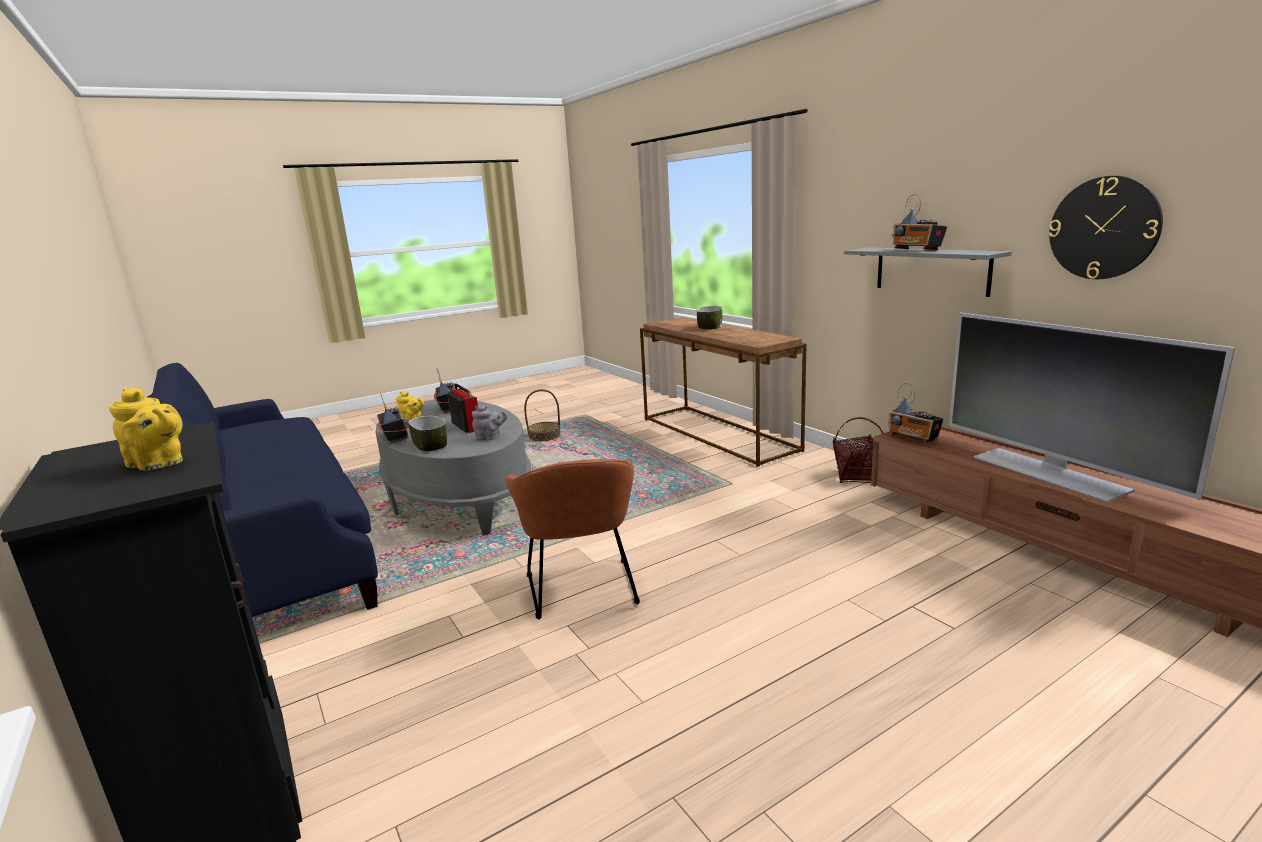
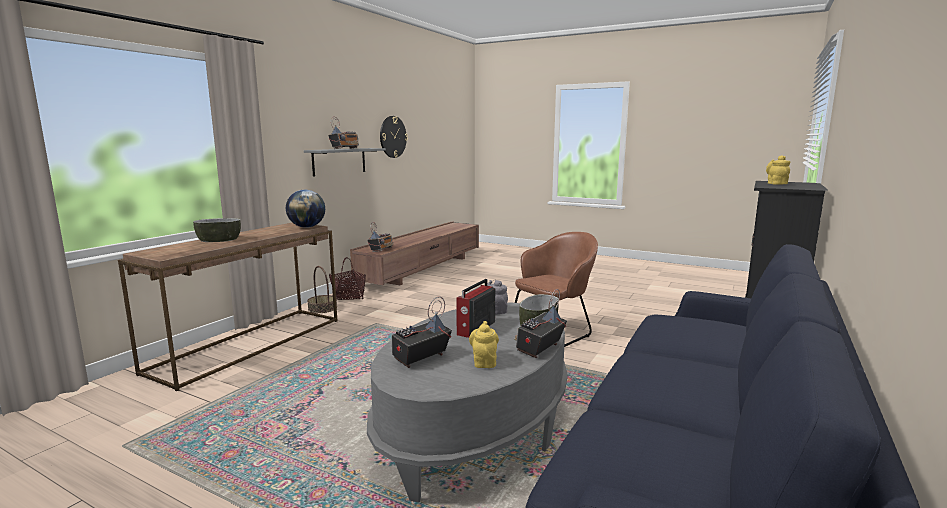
camera: 120 degrees left, 5 degrees down
basket [524,389,560,442] -> basket moved to [307,266,337,313]
television [949,312,1235,503] -> none
none -> globe [286,190,325,228]

